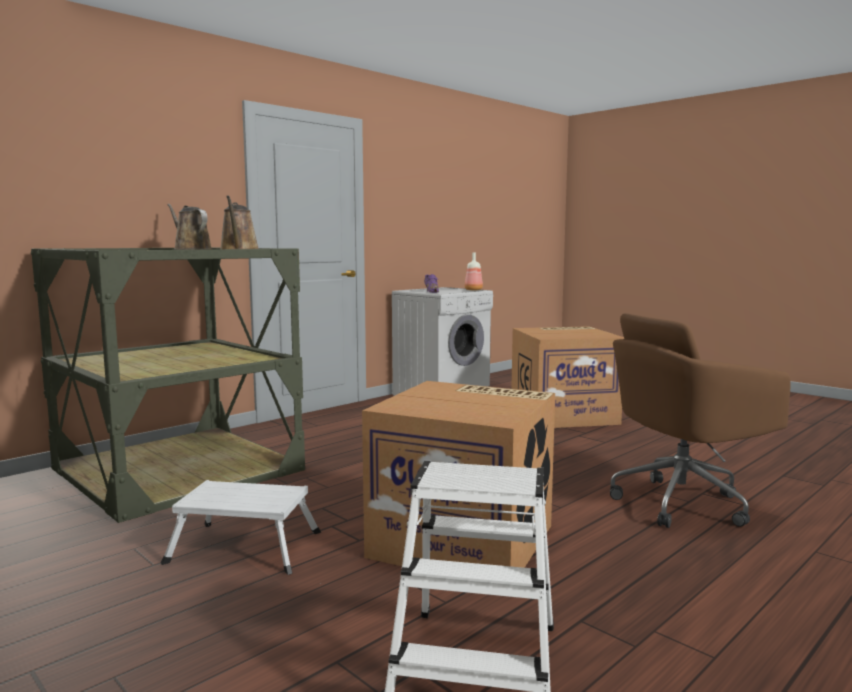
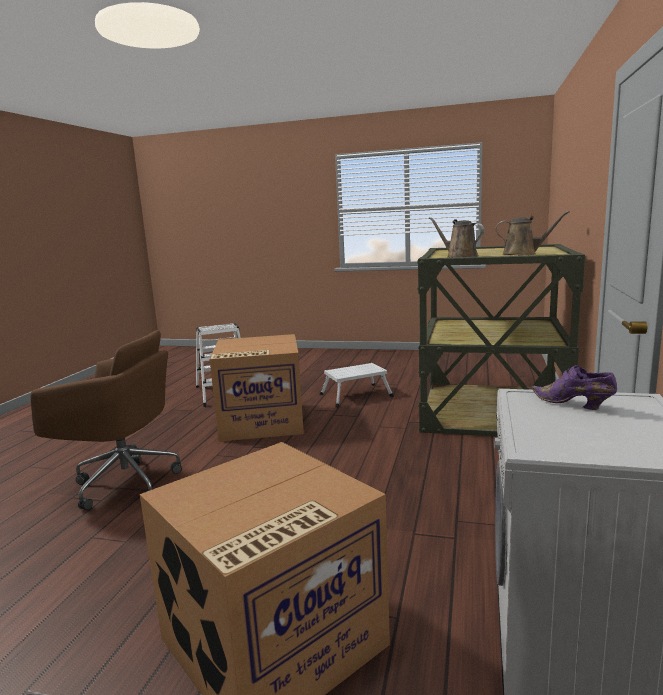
camera: 150 degrees right, 5 degrees up
bottle [465,253,483,290] -> none
brown office chair [610,313,791,528] -> brown office chair turned 60 degrees clockwise [31,330,182,510]

